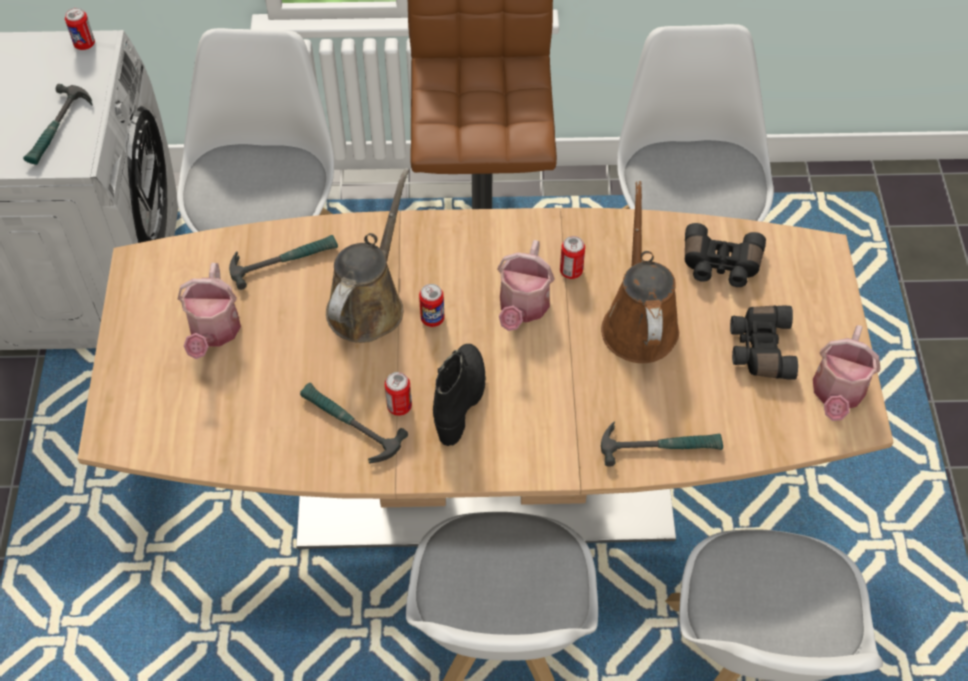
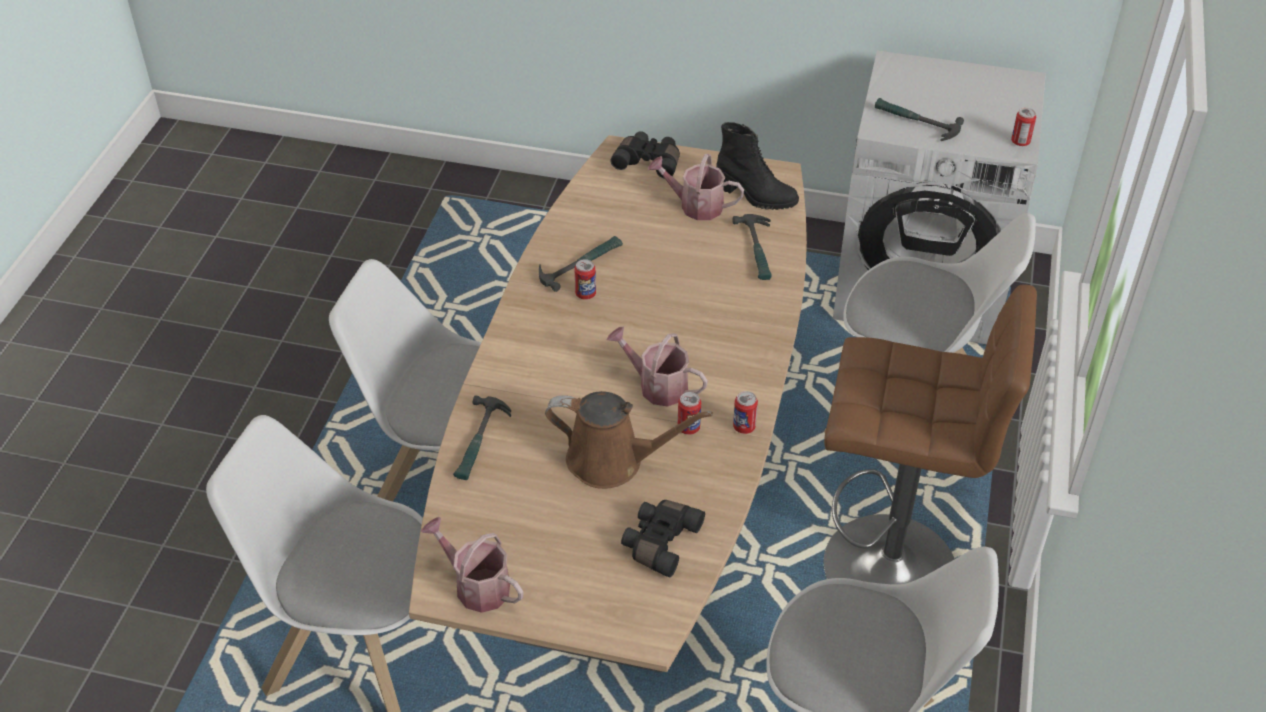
camera: 105 degrees right, 10 degrees down
brown watering can [326,169,409,343] -> none
can [419,284,444,327] -> can moved to [733,391,758,434]
black boot [433,344,485,446] -> black boot moved to [716,122,799,210]
black binoculars [730,305,798,380] -> black binoculars moved to [610,131,680,179]

